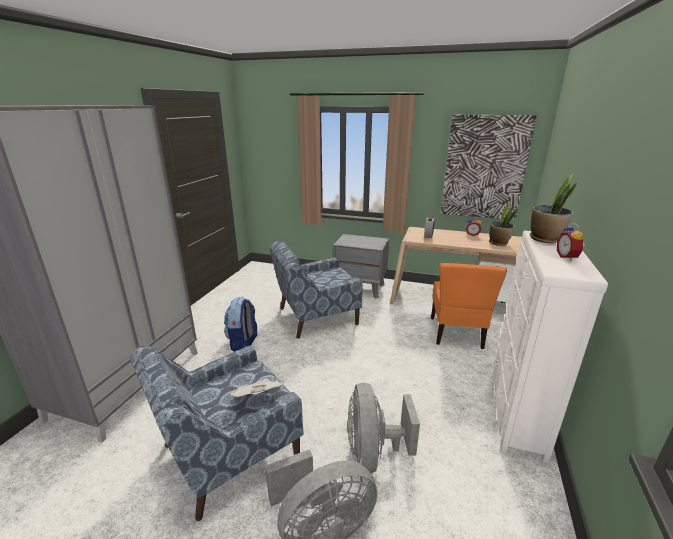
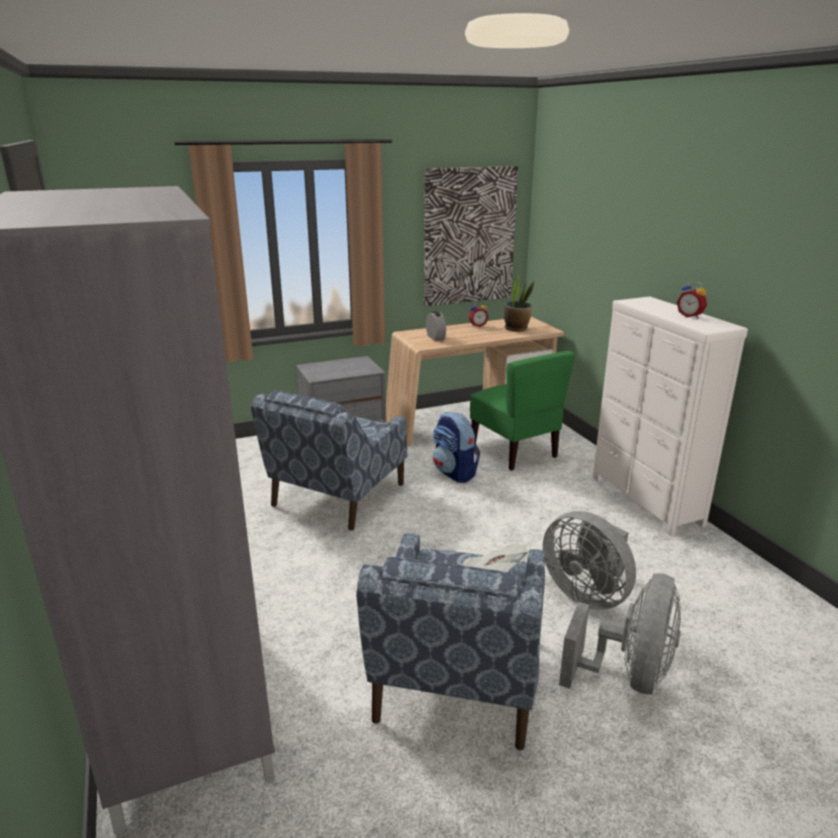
camera: 40 degrees left, 0 degrees up
backpack [224,297,257,352] -> backpack moved to [433,412,480,483]
orange chair [431,263,507,349] -> green chair [470,351,575,471]
potted plant [530,174,577,243] -> none

